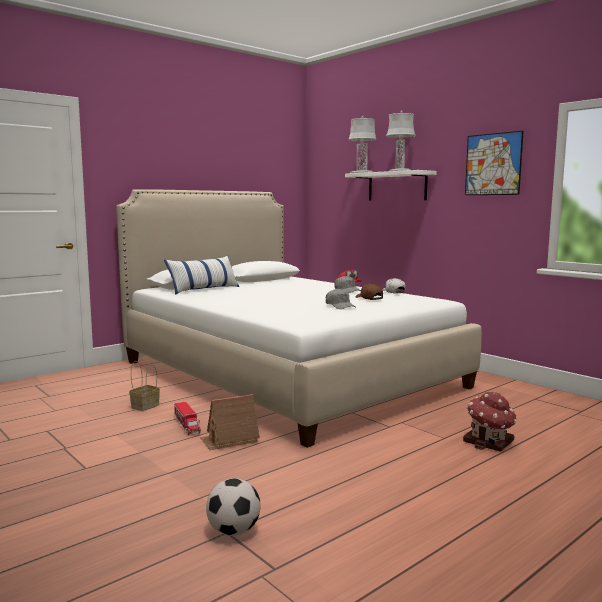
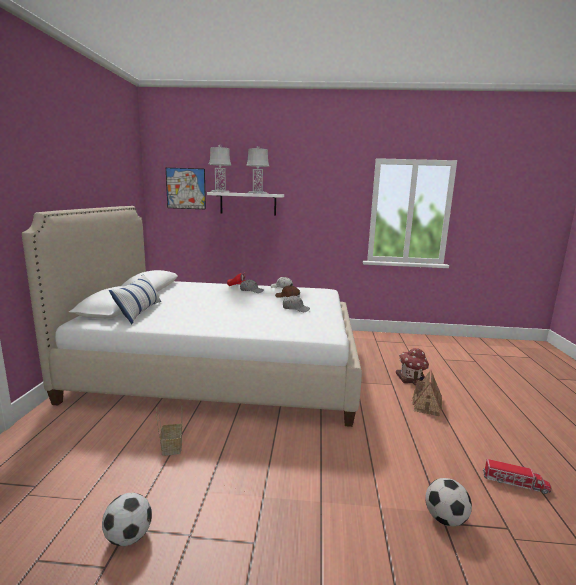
camera: 45 degrees left, 5 degrees up
toy truck [174,402,201,435] -> toy truck moved to [483,459,551,494]
toy house [200,394,260,450] -> toy house moved to [412,369,442,416]
picture [465,131,524,195] -> picture moved to [166,168,206,209]
none -> football [102,493,152,546]

